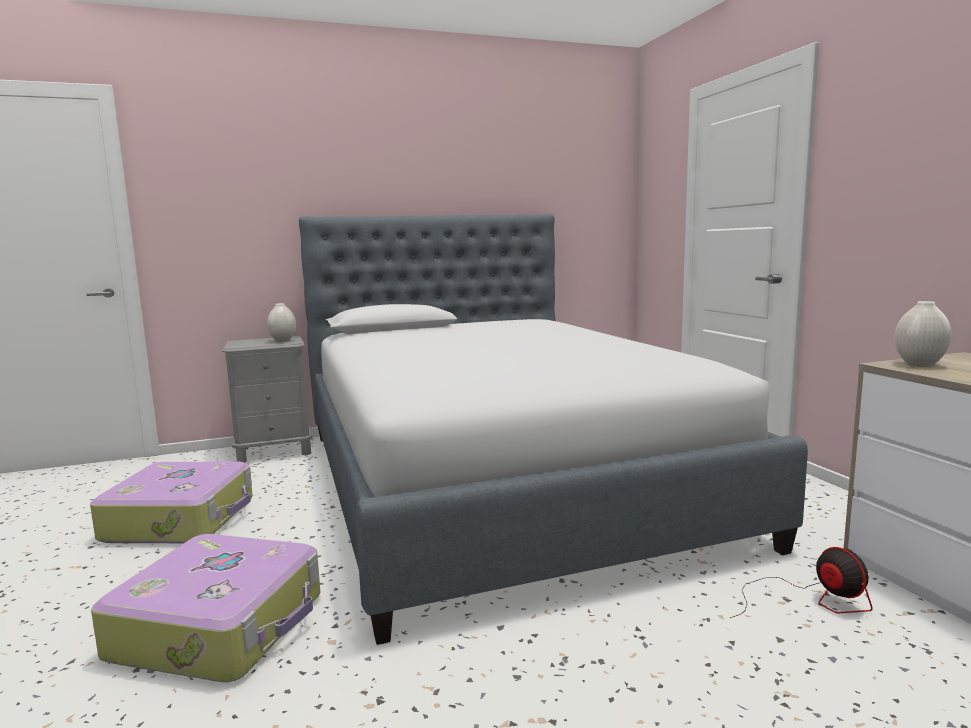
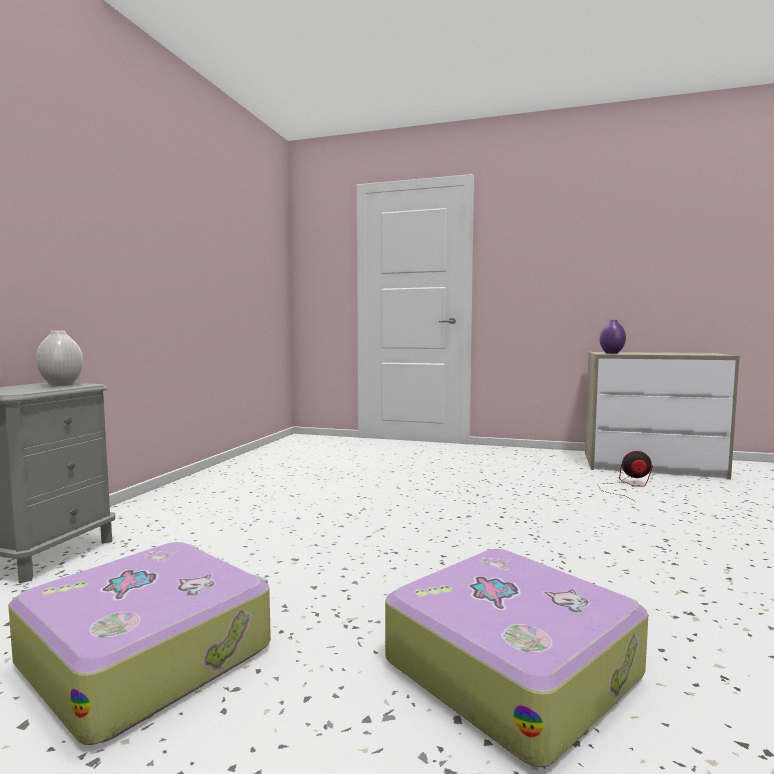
camera: 55 degrees left, 5 degrees down
bed [299,214,808,645] -> none
white vase [895,301,952,367] -> purple vase [599,320,626,354]

